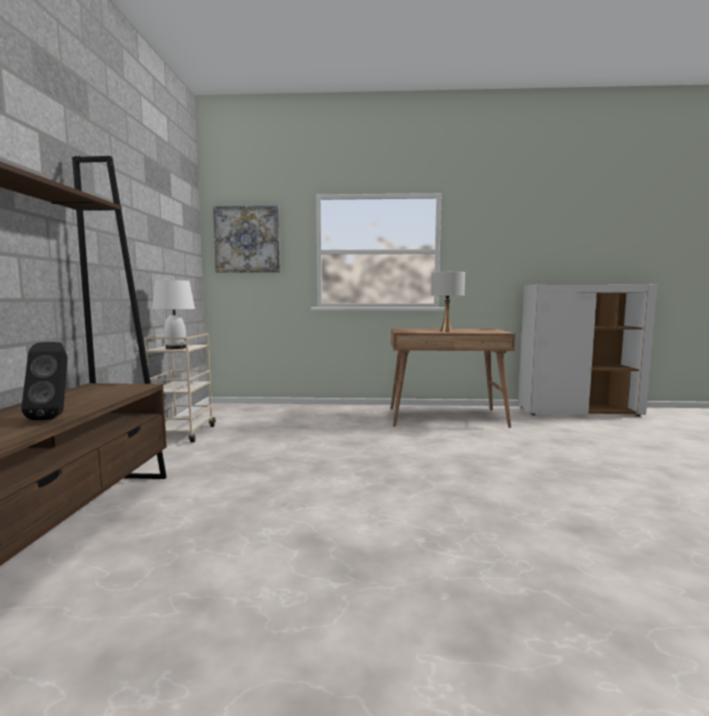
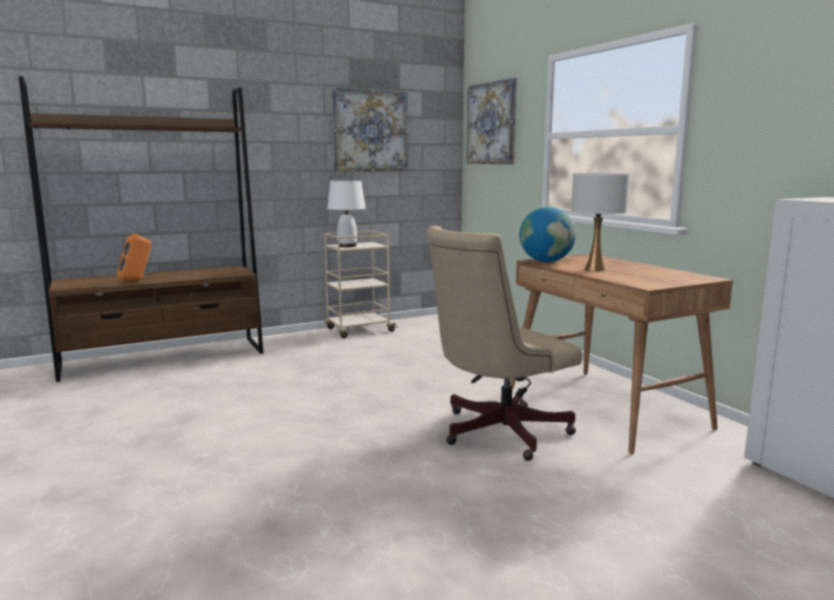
camera: 60 degrees right, 5 degrees up
black speaker [21,342,68,420] -> orange speaker [117,234,151,282]
none -> picture [332,88,408,172]
none -> beige office chair [427,225,582,461]
none -> globe [520,207,576,262]

